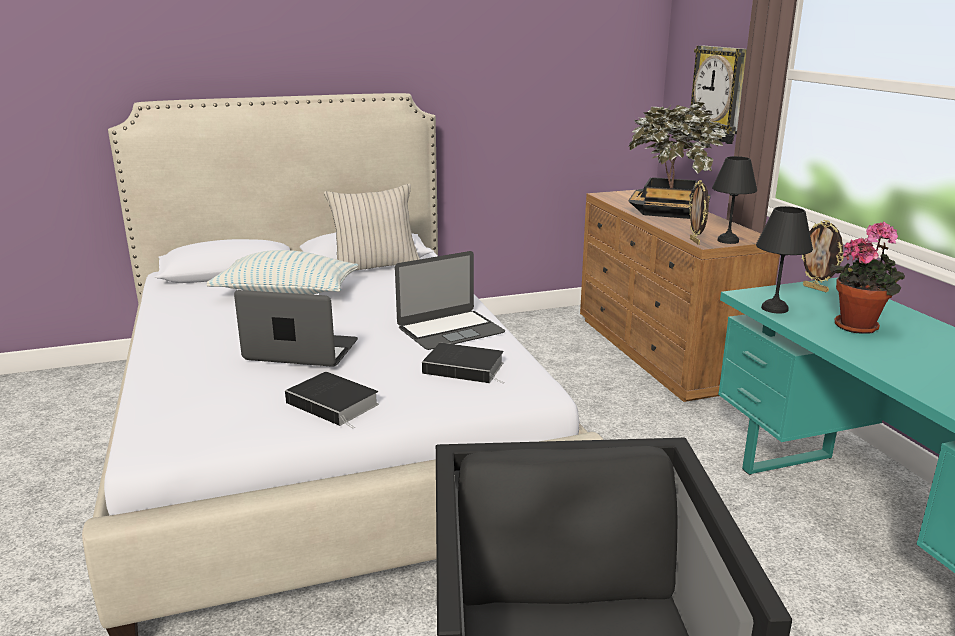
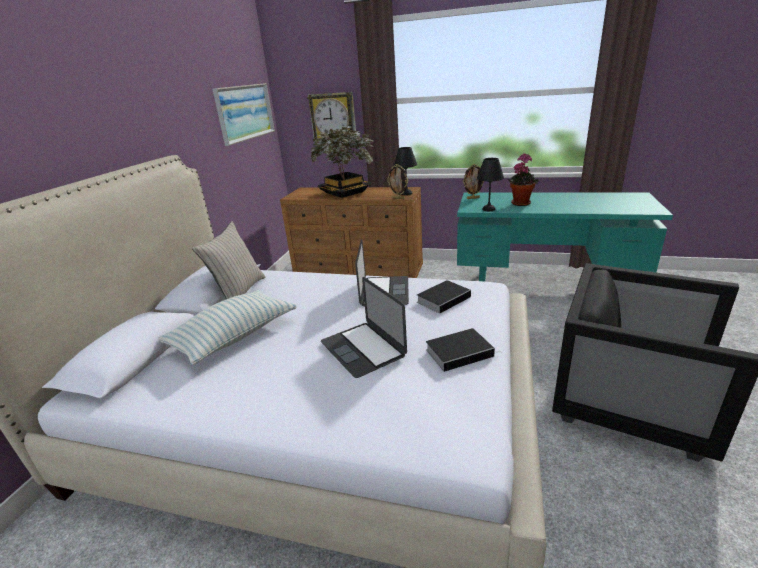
camera: 55 degrees left, 5 degrees up
laptop [234,290,358,367] -> laptop turned 75 degrees counterclockwise [321,277,407,378]
none -> picture [212,83,275,146]

